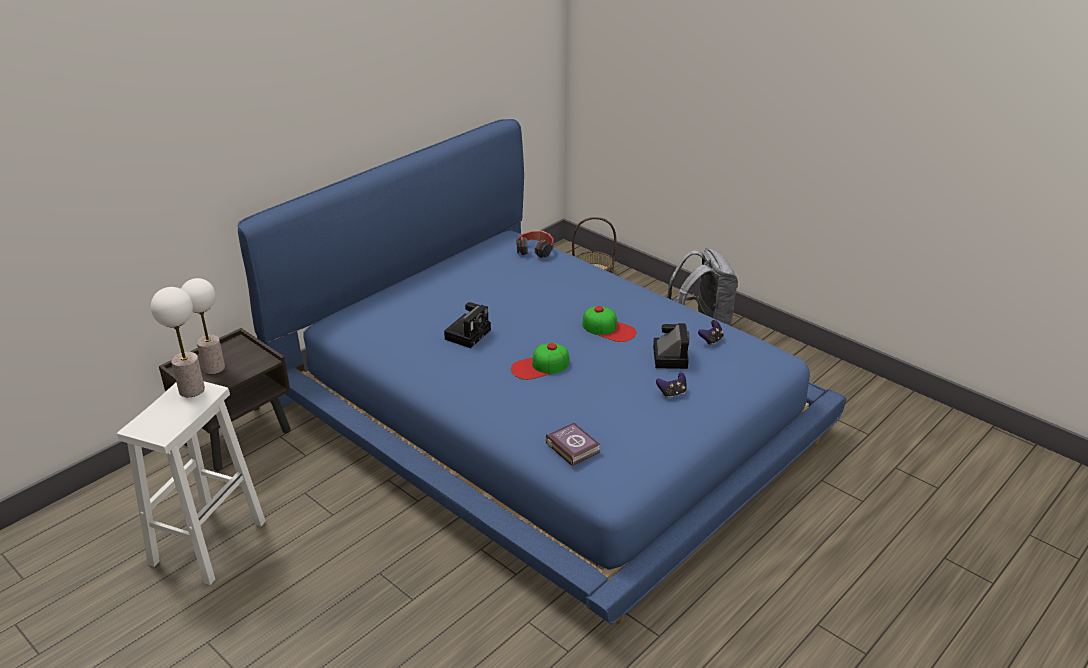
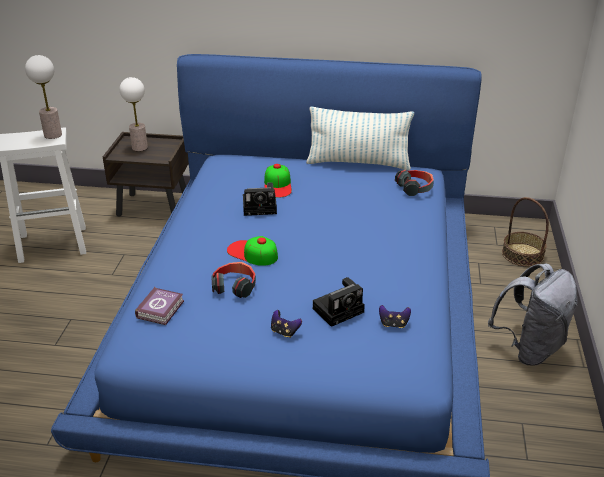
camera: 55 degrees right, 0 degrees up
cap [582,306,636,342] -> cap moved to [264,164,292,198]
none -> headphones [211,262,256,298]
none -> pillow [306,106,414,170]

